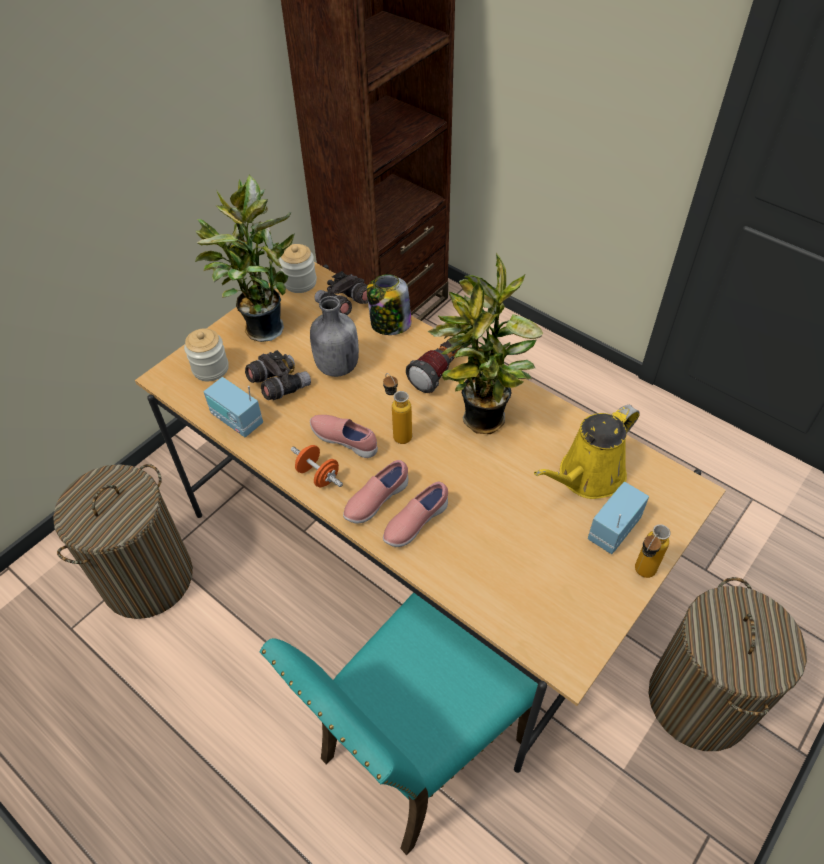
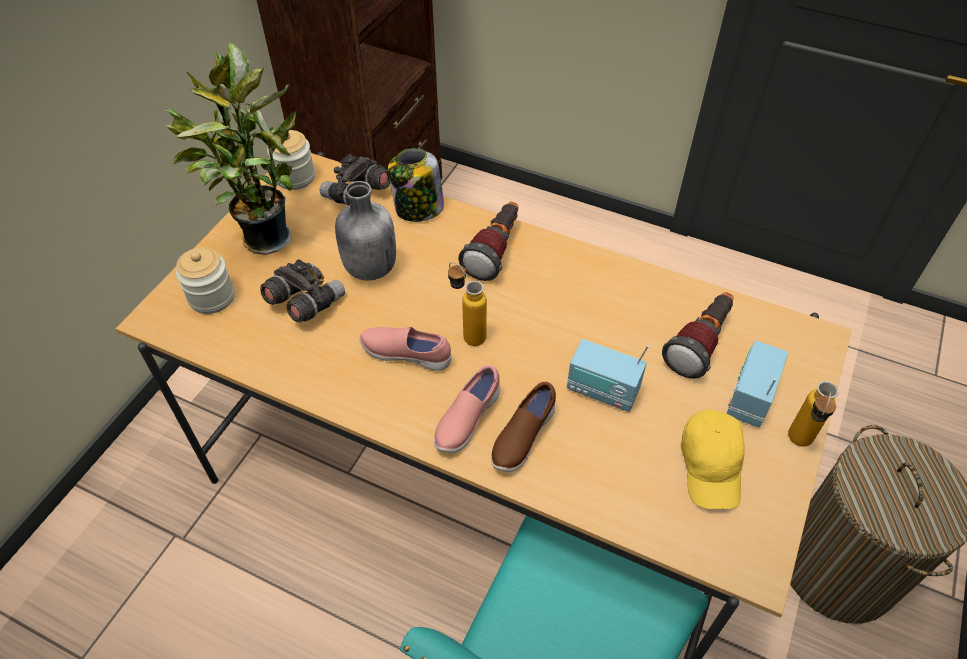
camera: 15 degrees left, 0 degrees up
laundry basket [53,464,193,619] -> none
radio [204,377,263,437] -> radio moved to [567,339,649,412]
orange dumbbell [291,445,343,487] -> none
pink shoe [383,482,448,547] -> brown shoe [491,382,556,472]
potted plant [428,253,543,434] -> none
yellow watering can [534,405,640,499] -> flashlight [662,292,734,379]
none -> yellow cap [681,409,745,509]

